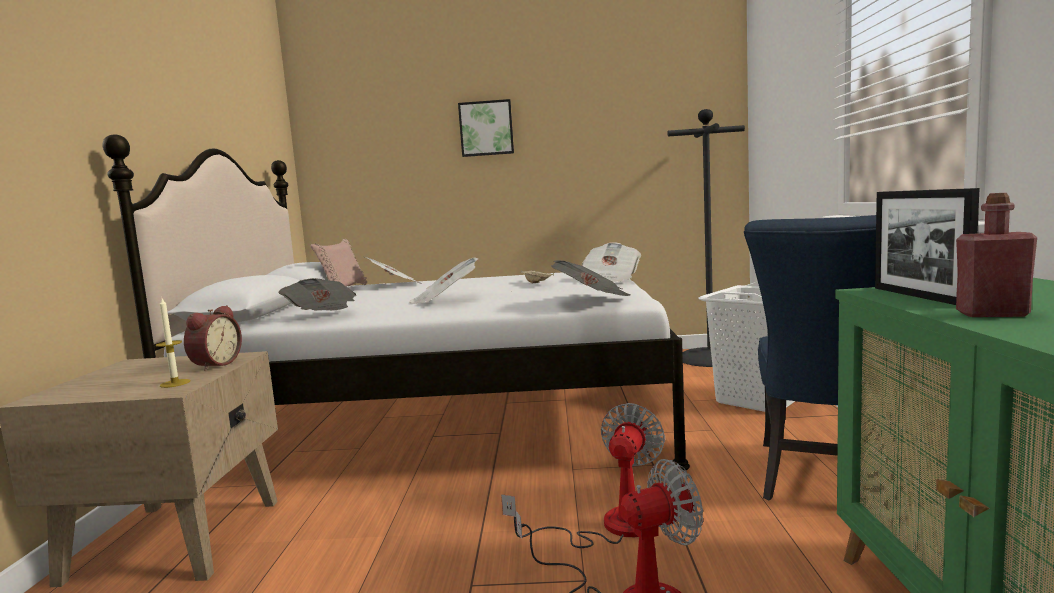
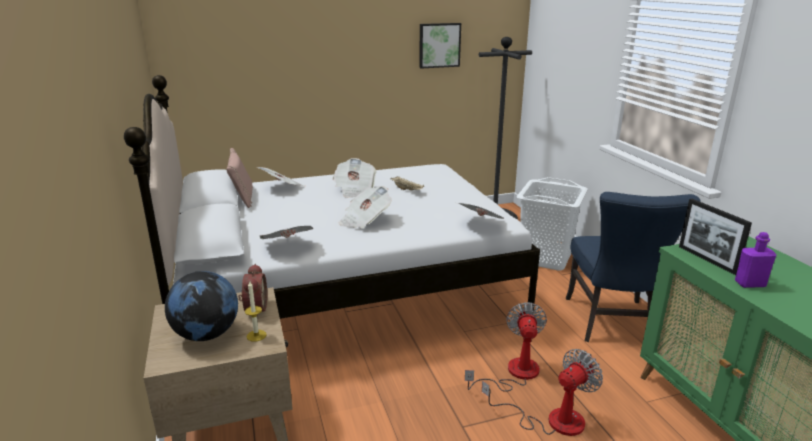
camera: 20 degrees left, 15 degrees up
picture [458,99,514,157] -> picture moved to [419,23,461,69]
newspaper [582,243,641,282] -> newspaper moved to [333,158,377,198]
red bottle [956,193,1037,317] -> purple bottle [735,232,776,288]
none -> globe [165,271,238,341]

